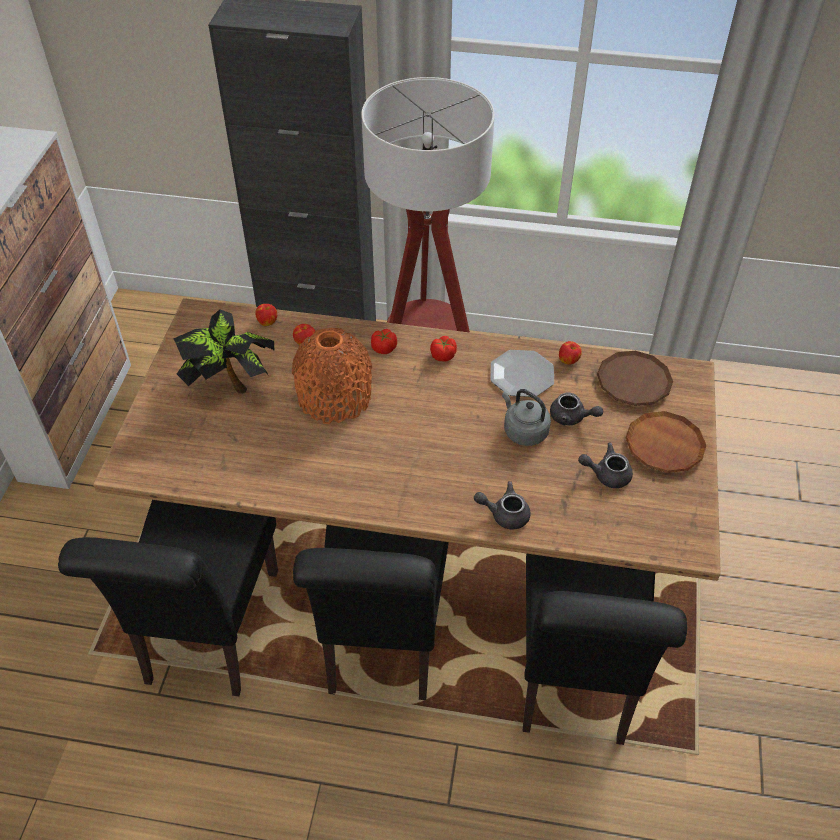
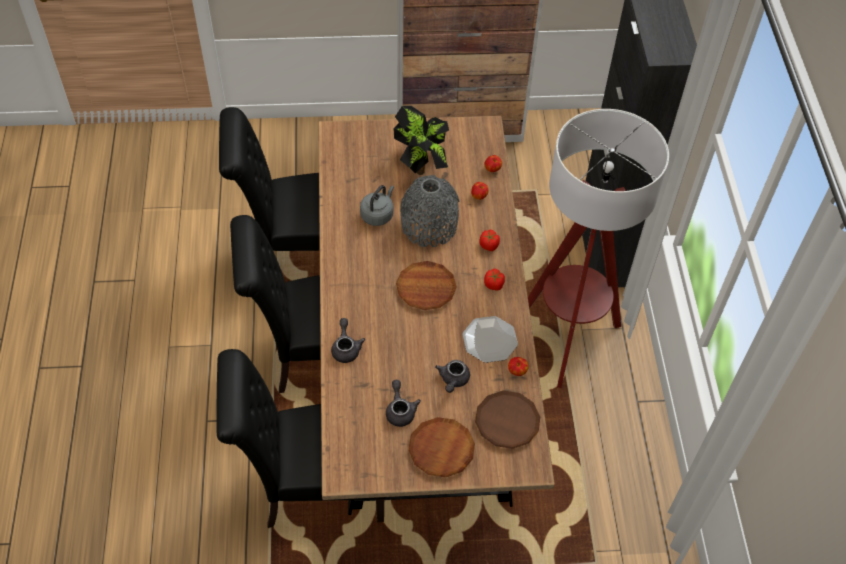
camera: 75 degrees right, 5 degrees up
orange vase [292,328,373,424] -> grey vase [400,175,460,247]
grey kettle [502,389,551,446] -> grey kettle moved to [360,185,394,226]
none -> brown plate [396,261,457,310]

